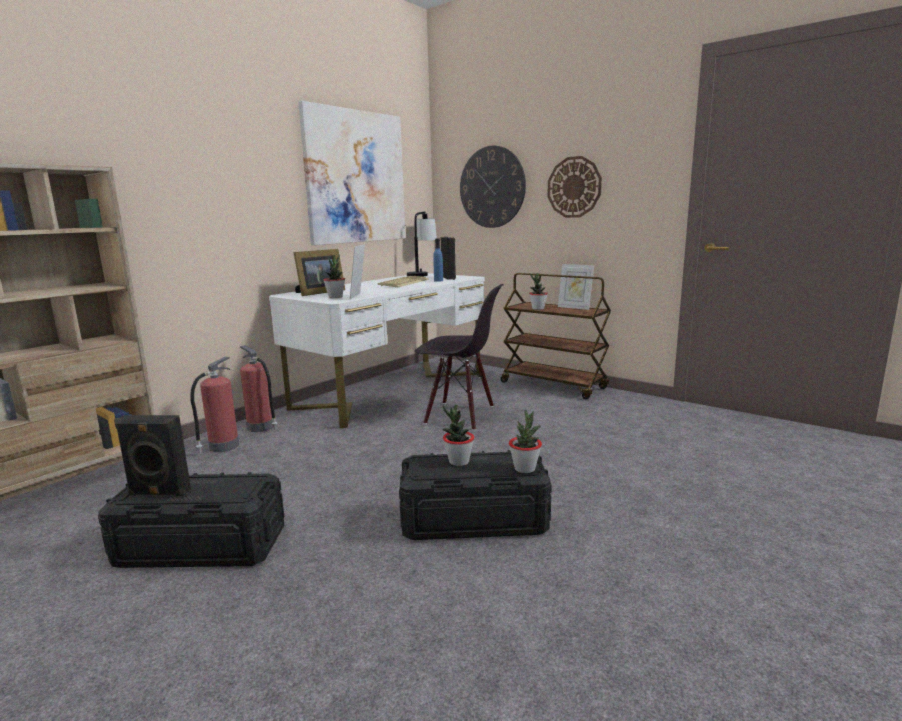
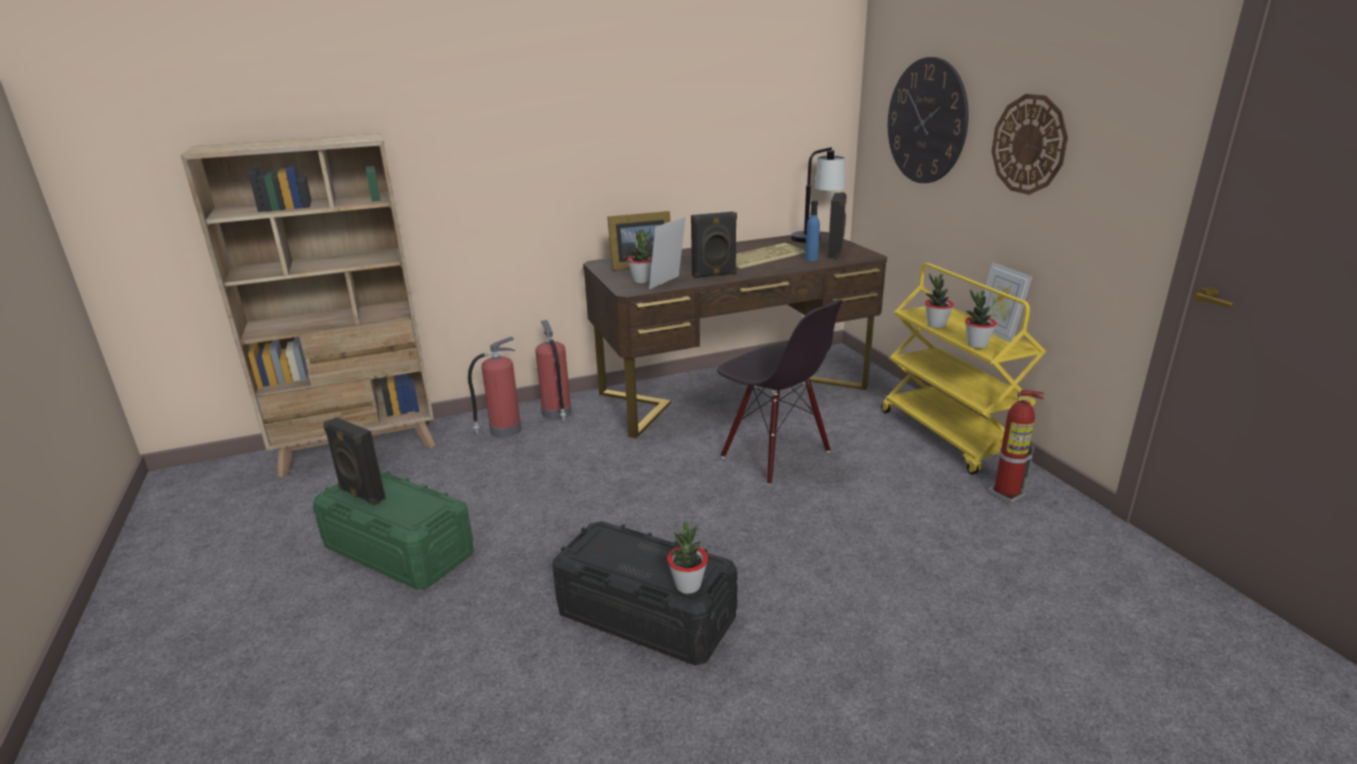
camera: 30 degrees right, 10 degrees up
black storage box [98,472,284,568] -> green storage box [313,471,473,590]
white desk [269,273,485,428] -> brown desk [583,231,887,438]
picture [298,101,406,245] -> none
potted plant [443,405,474,466] -> potted plant moved to [965,290,997,348]
brown cart [501,273,611,399] -> yellow cart [881,263,1046,475]
none -> black speaker [691,211,737,278]
none -> fire extinguisher [989,390,1044,504]

